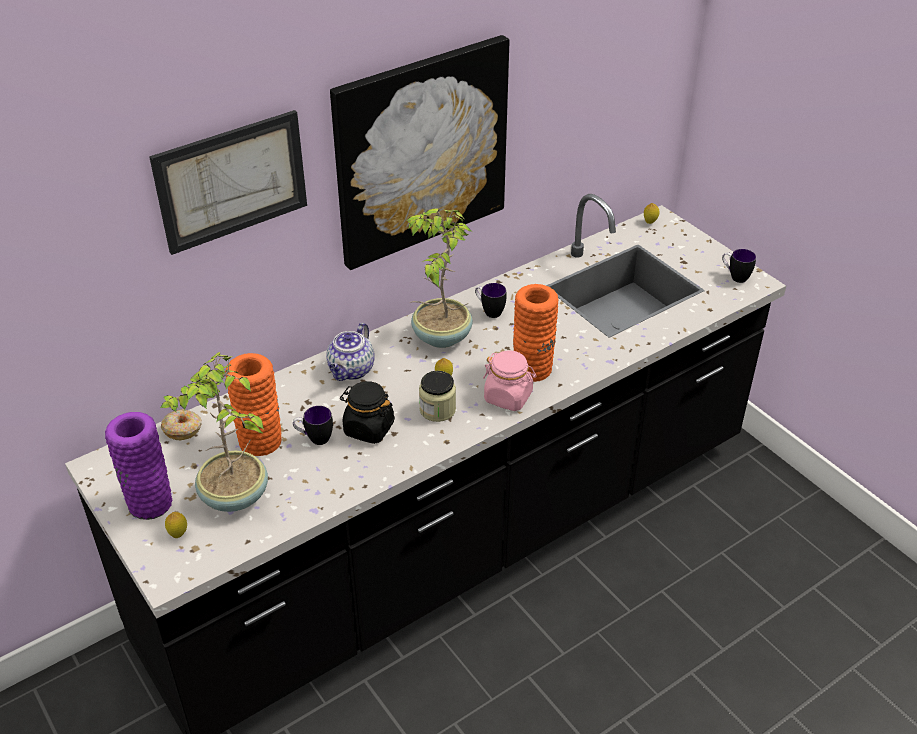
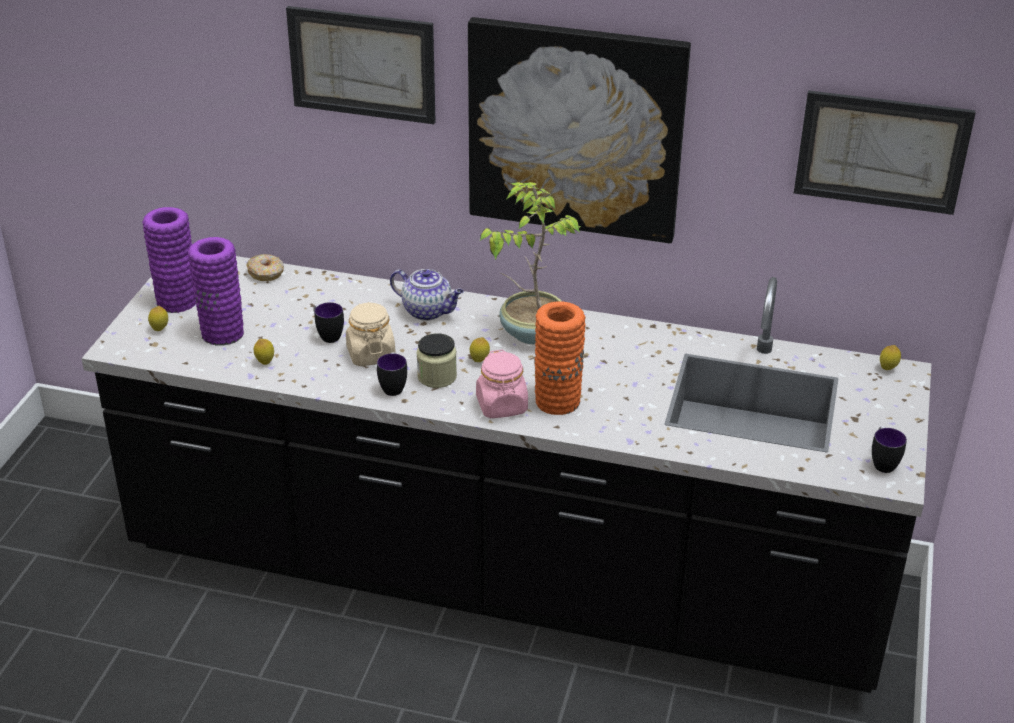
camera: 50 degrees right, 5 degrees down
potted plant [160,352,268,512] -> purple vase [188,237,244,346]
orange vase [225,353,282,456] -> none
teapot [326,323,374,381] -> teapot turned 135 degrees counterclockwise [390,269,464,321]
black jar [340,381,395,444] -> beige jar [346,302,396,366]
mug [475,283,506,318] -> mug moved to [377,353,407,396]
none -> lemon [254,339,274,365]
none -> picture [794,90,976,215]

